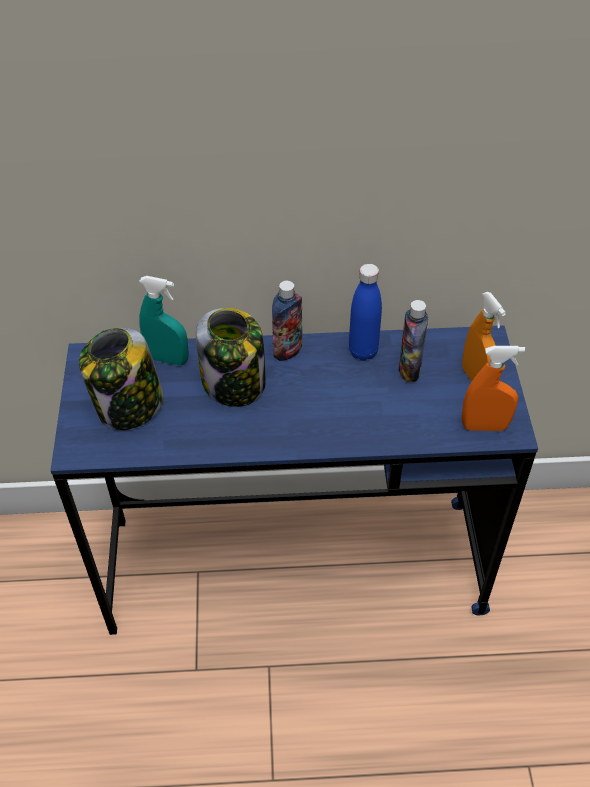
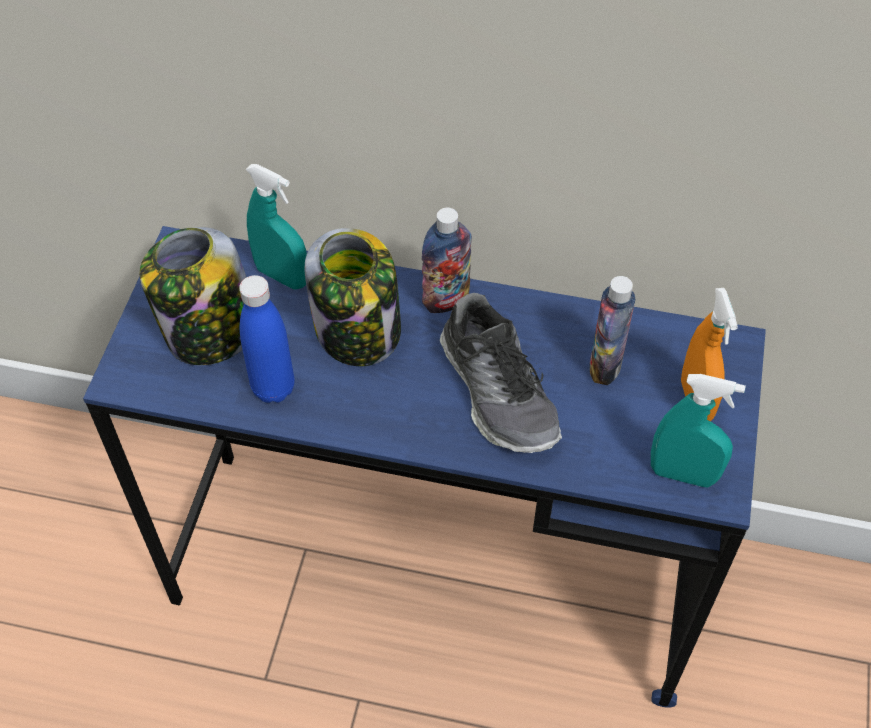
camera: 15 degrees right, 5 degrees up
blue bottle [349,264,382,361] -> blue bottle moved to [239,275,294,403]
orange spray bottle [462,346,525,431] -> turquoise spray bottle [651,374,746,488]
none -> shoe [440,293,562,453]

